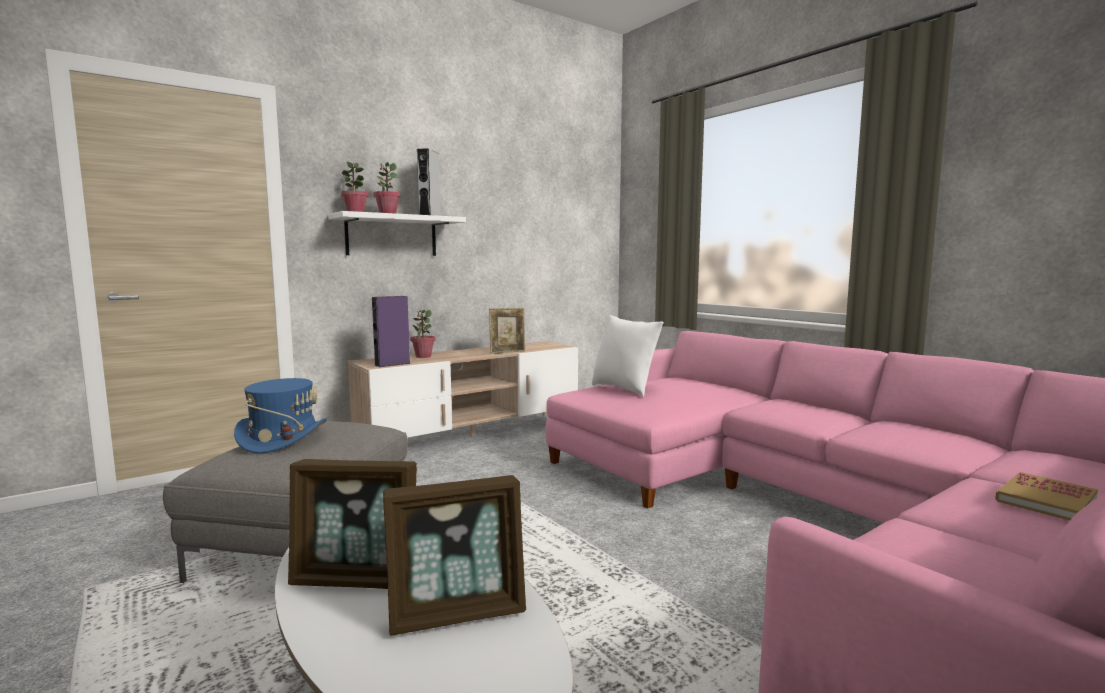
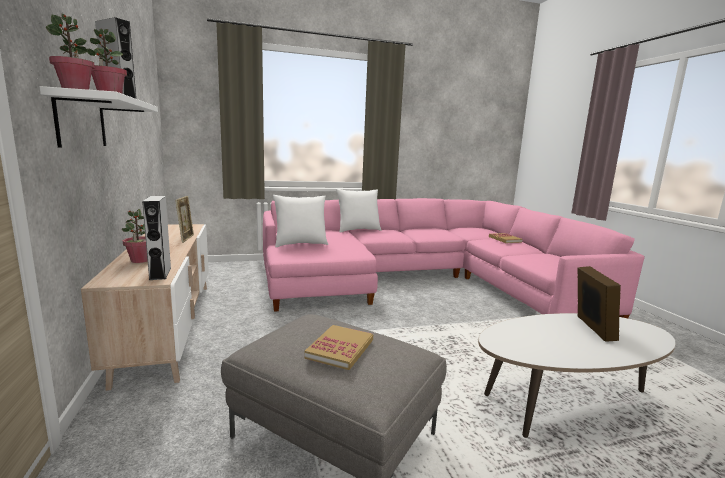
camera: 70 degrees left, 5 degrees up
blue hat [234,378,327,454] -> book [304,325,373,370]
picture frame [288,459,417,589] -> none
purple speaker [372,296,411,367] -> grey speaker [142,196,171,280]
none -> white pillow [336,189,381,233]

